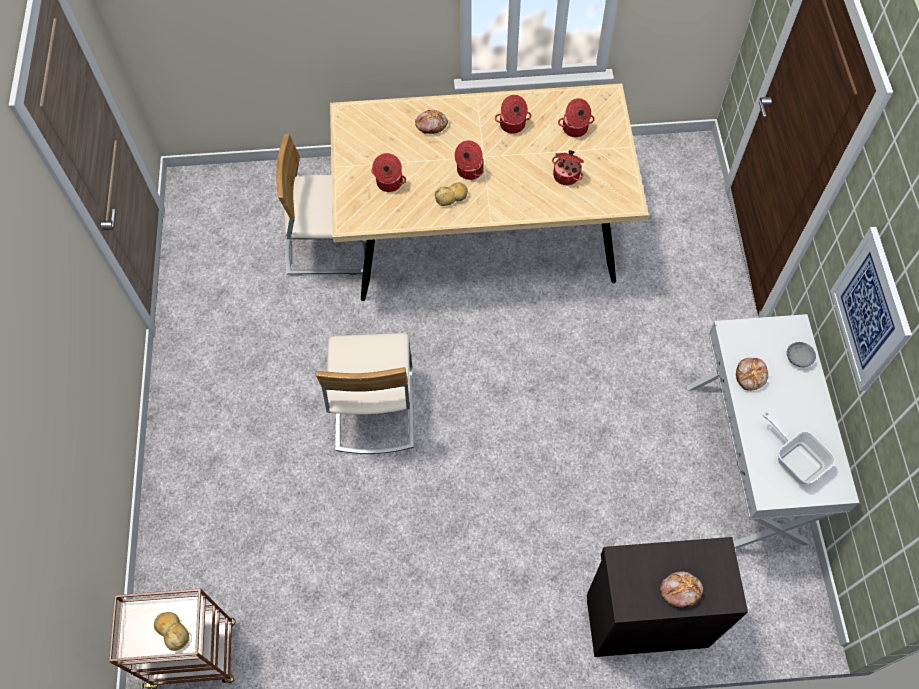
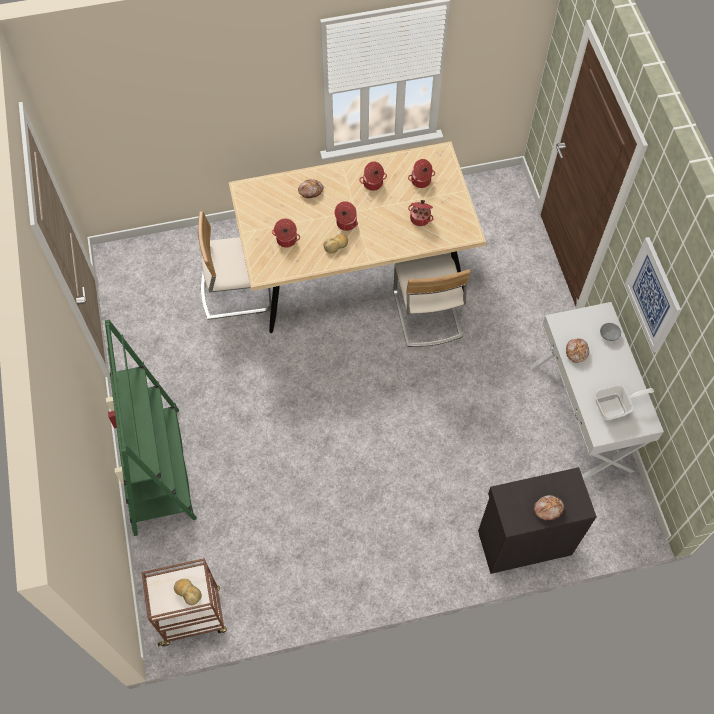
camera: 10 degrees left, 0 degrees up
beige chair [316,333,414,454] -> beige chair moved to [393,254,471,347]
frying pan [763,412,835,485] -> frying pan turned 120 degrees clockwise [595,385,654,420]
none -> green bookcase [105,319,197,536]

